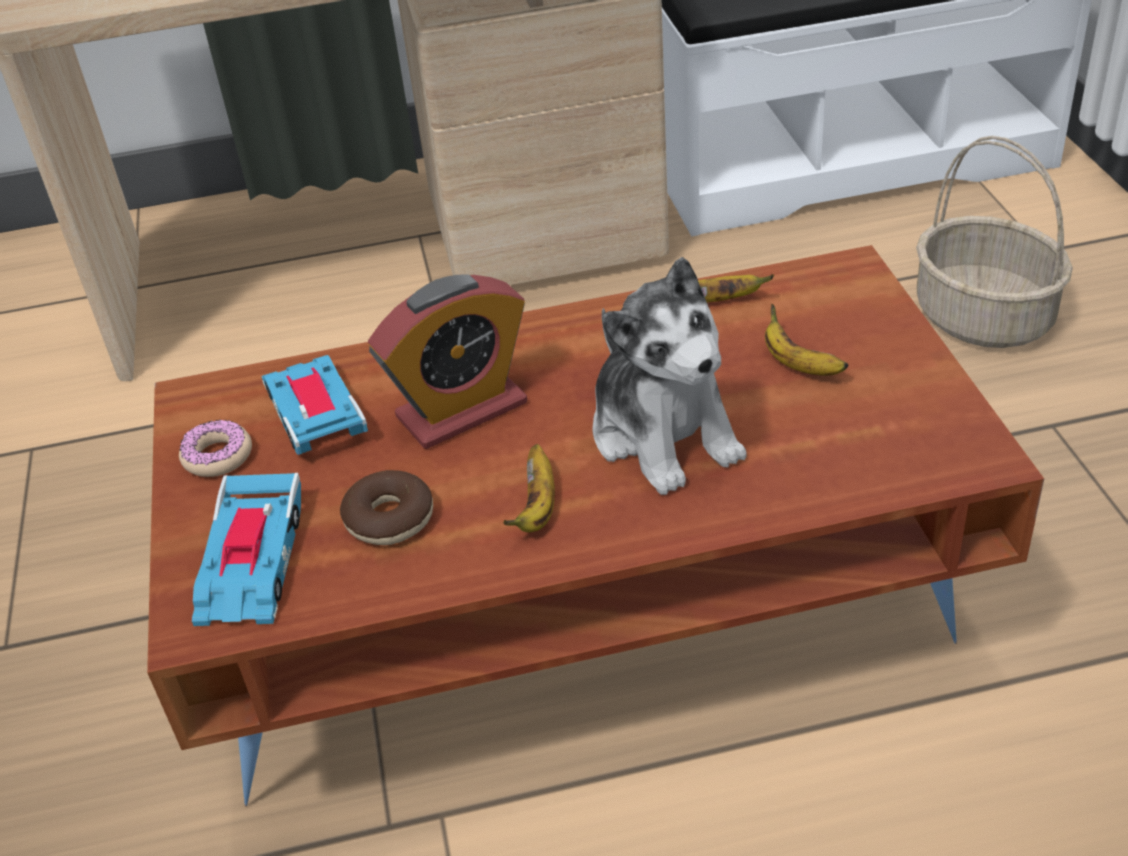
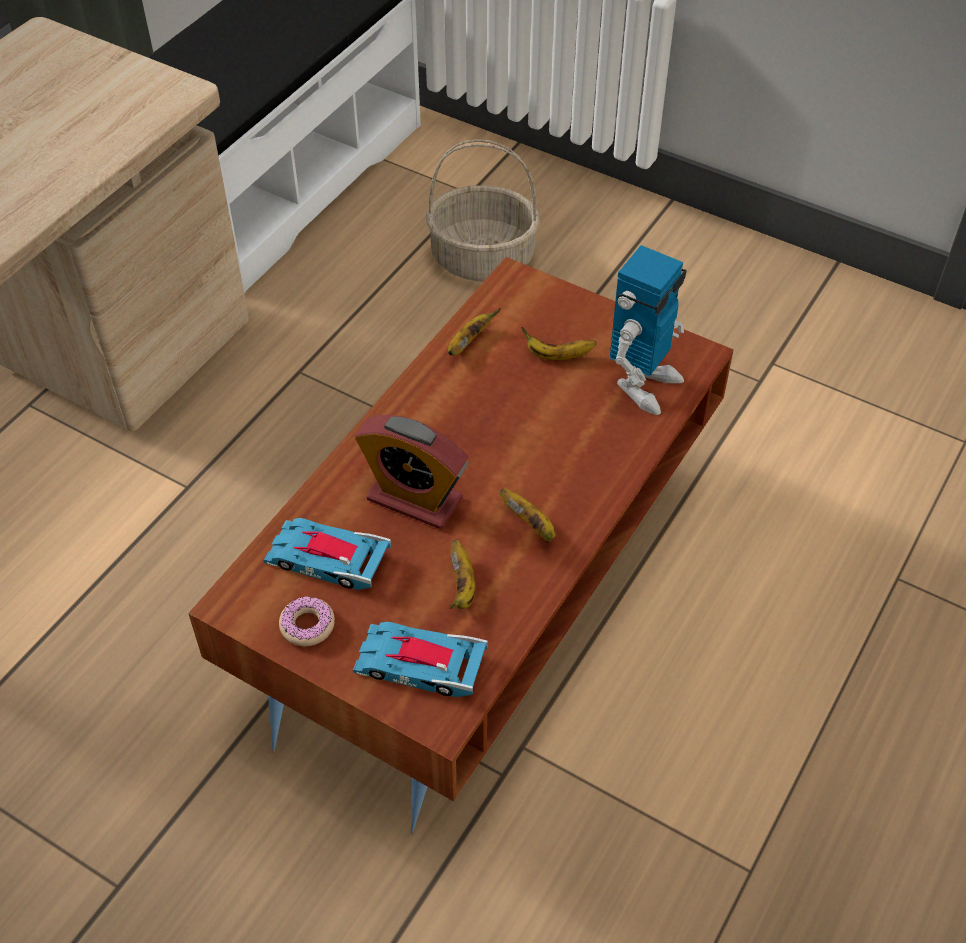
camera: 50 degrees left, 10 degrees up
toy car [192,473,301,626] -> toy car turned 150 degrees clockwise [353,622,488,697]
donut [340,470,433,545] -> banana [449,539,476,609]
alarm clock [368,274,527,449] -> alarm clock turned 105 degrees clockwise [355,415,469,529]
plush toy [592,257,747,495] -> none
none -> toy robot [610,245,687,415]

